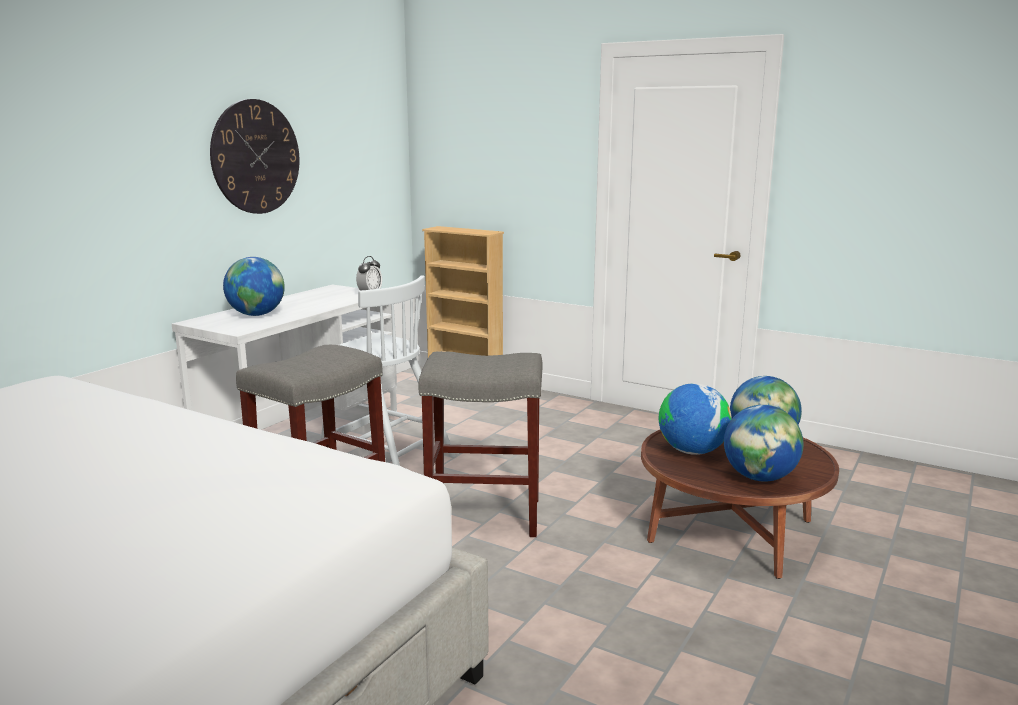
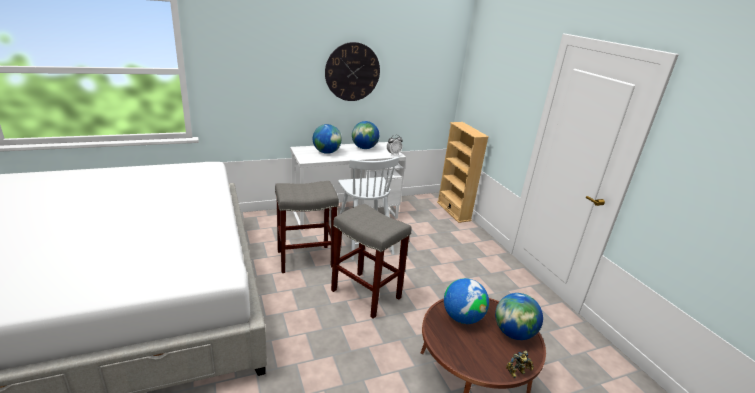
camera: 35 degrees right, 10 degrees up
globe [724,405,803,482] -> globe moved to [352,121,379,149]
none -> toy robot [506,350,534,378]

